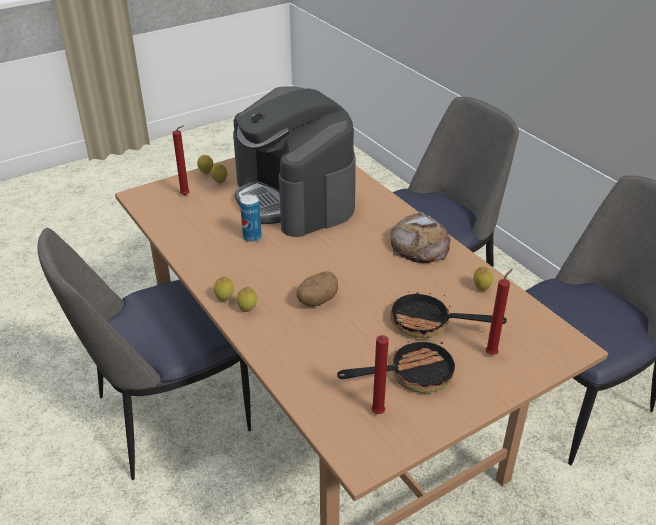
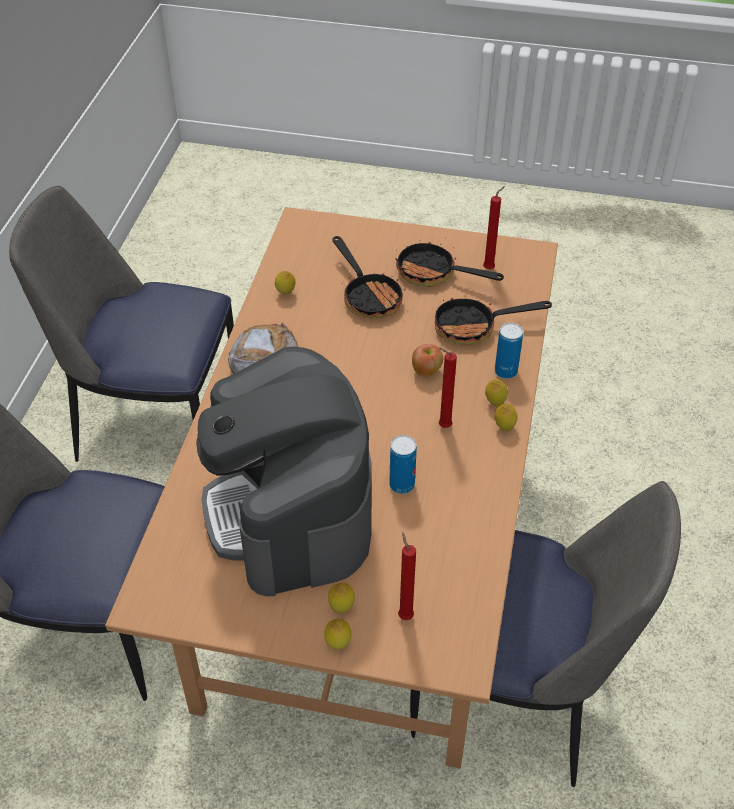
camera: 135 degrees left, 10 degrees up
coffee machine [233,86,355,237] -> coffee machine turned 150 degrees clockwise [196,347,372,597]
potato [296,271,338,307] -> apple [412,344,443,377]
red candle [486,268,513,355] -> red candle moved to [439,348,457,428]
none -> frying pan [435,294,552,345]
none -> can [495,323,523,379]

